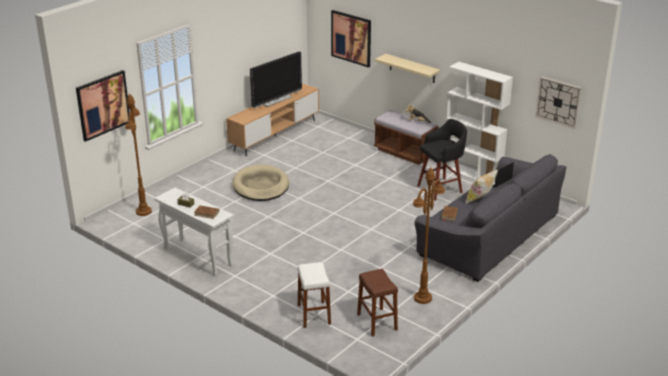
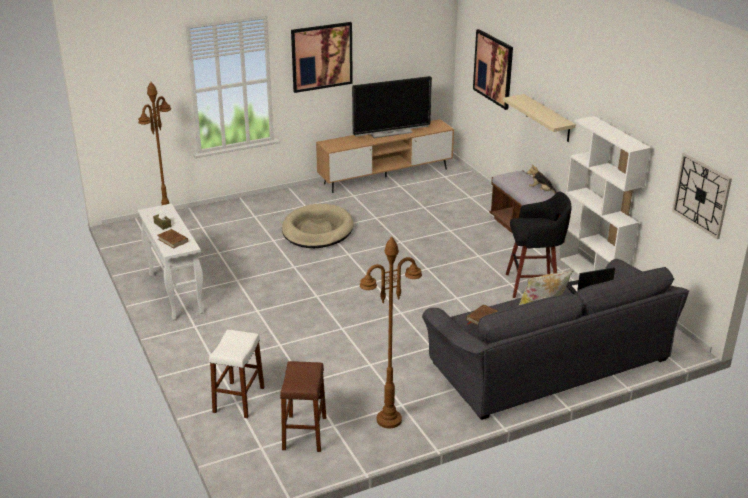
camera: 25 degrees right, 0 degrees up
picture [76,70,130,142] -> picture moved to [291,22,353,93]

